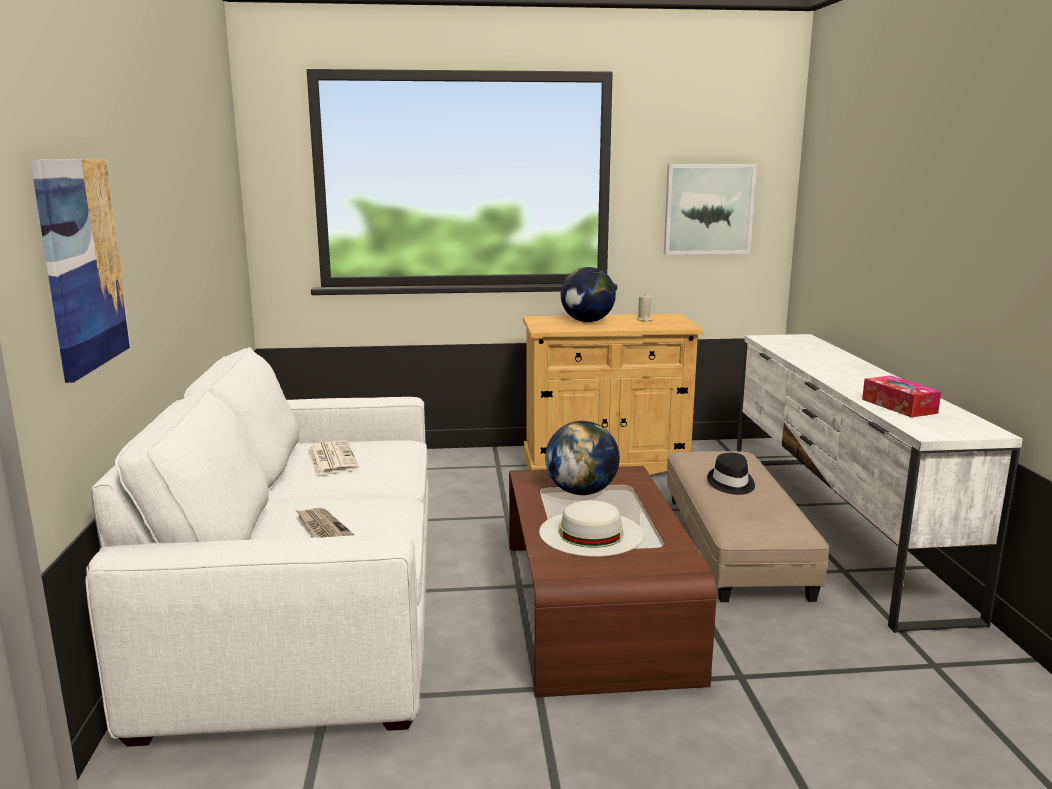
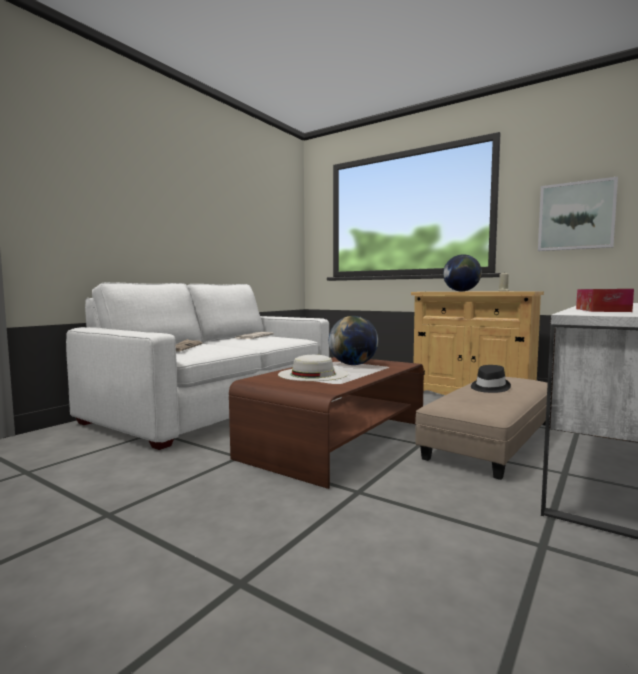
camera: 40 degrees right, 10 degrees down
picture [30,159,131,383] -> none

